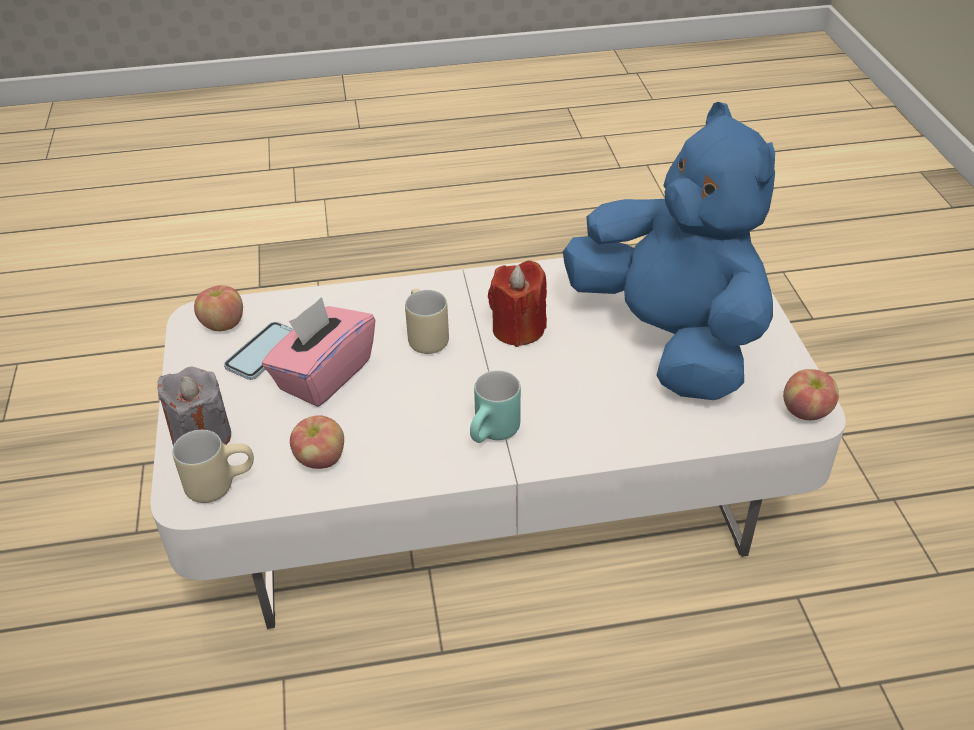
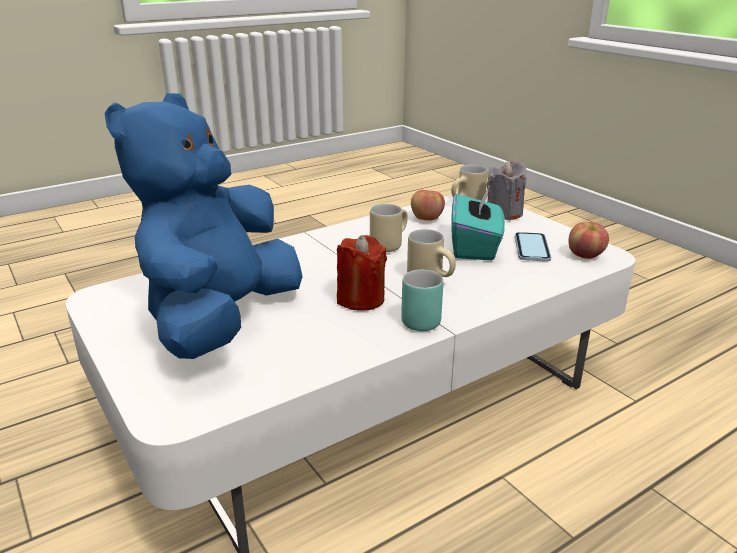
camera: 155 degrees right, 15 degrees down
pink tissue box [262,297,375,407] -> turquoise tissue box [451,189,505,260]
turquoise mug [470,370,521,443] -> turquoise mug moved to [401,270,443,331]
blue plush toy [563,102,775,400] -> blue plush toy turned 75 degrees clockwise [104,93,303,359]
apple [783,369,839,420] -> none
none -> beige mug [370,204,408,252]

